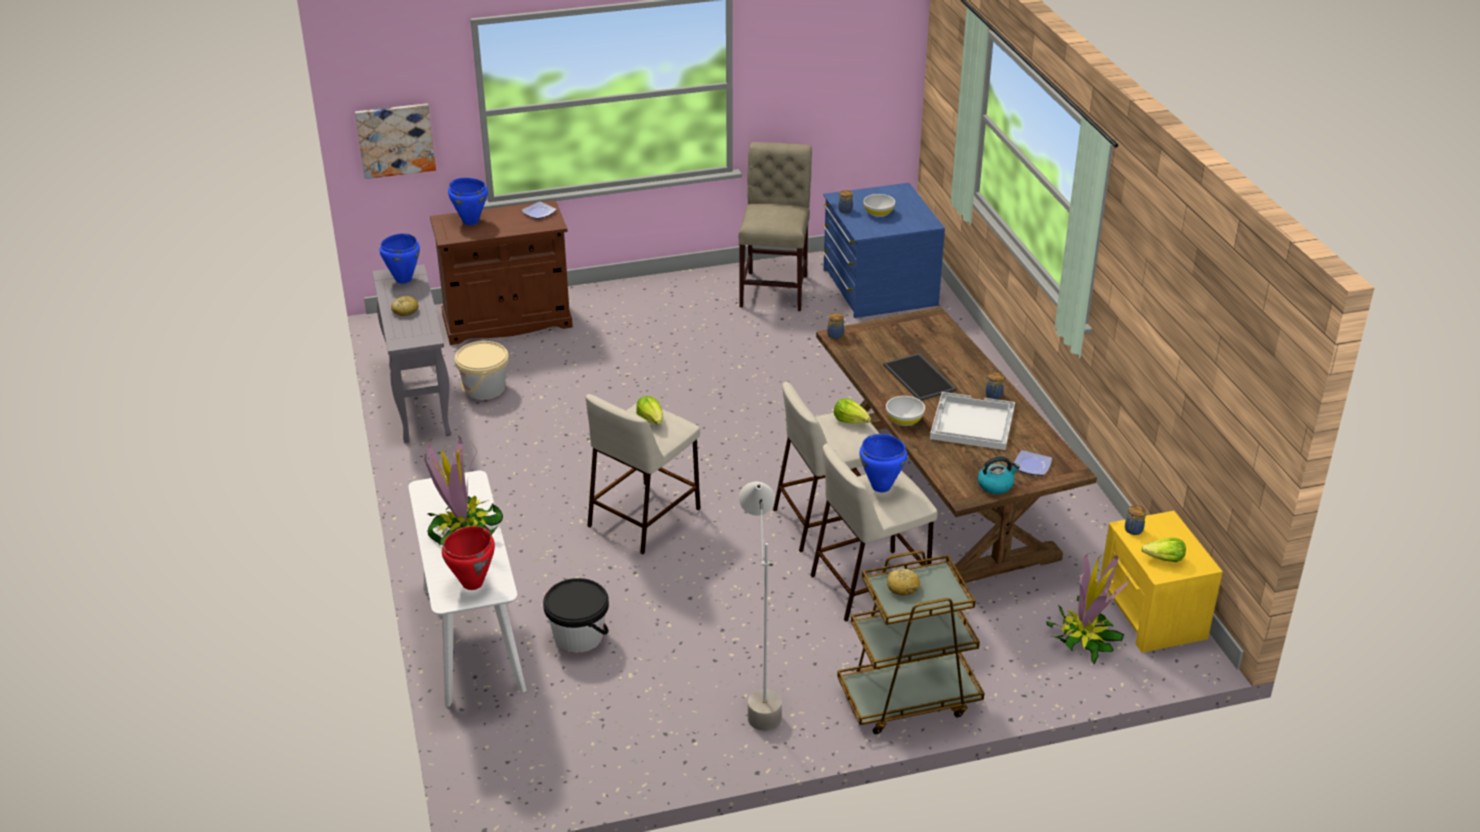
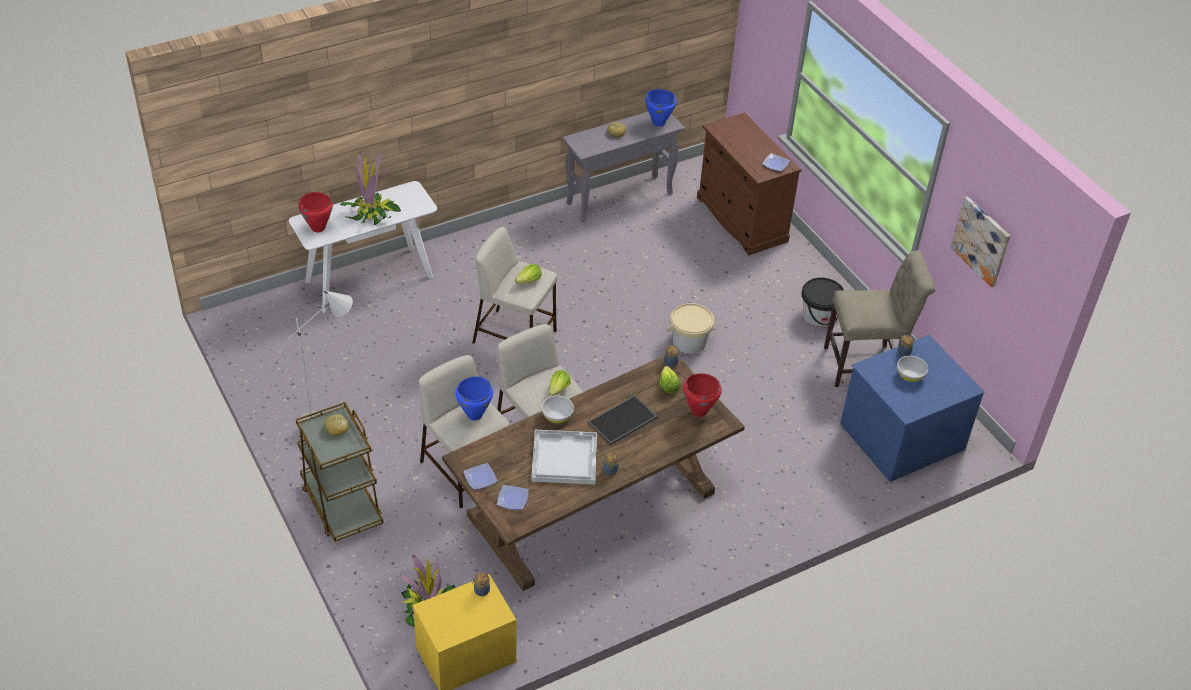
camera: 75 degrees right, 10 degrees up
picture [355,103,436,179] -> picture moved to [950,196,1010,287]
blue cooking pot [448,178,488,225] -> none
beige bucket [455,341,509,400] -> beige bucket moved to [667,303,714,354]
black bucket [543,578,609,653] -> black bucket moved to [801,277,844,327]
kettle [978,456,1020,494] -> plate [463,463,497,490]
lettuce [1141,538,1186,562] -> lettuce moved to [660,366,680,394]
none -> red cooking pot [683,373,722,417]

